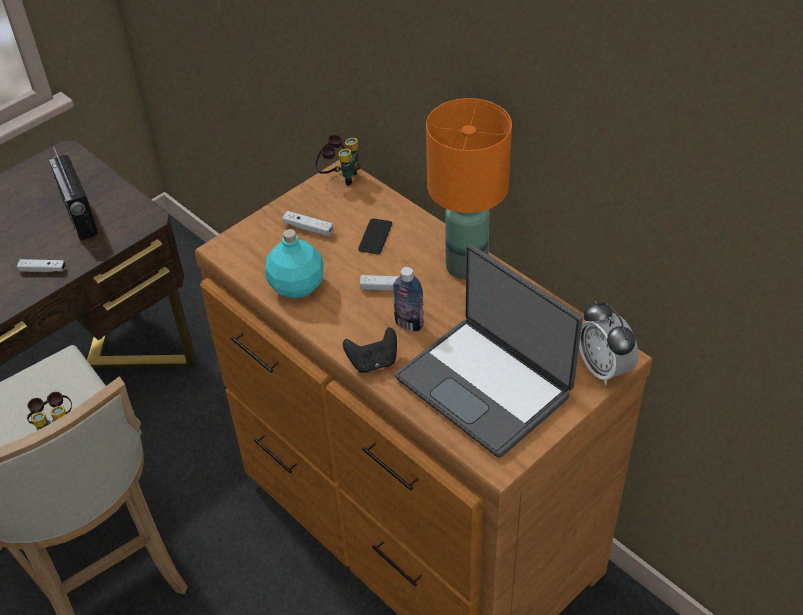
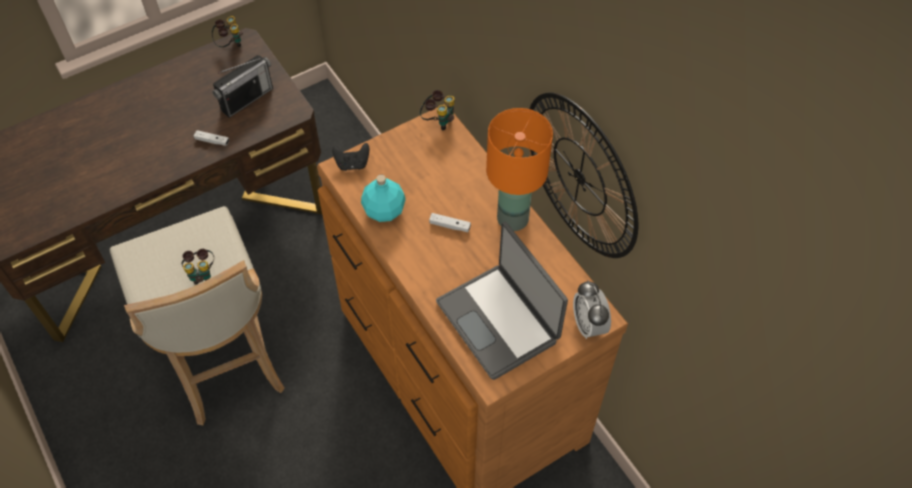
camera: 10 degrees right, 10 degrees up
radio [49,143,98,241] -> radio turned 120 degrees counterclockwise [212,55,273,118]
white game controller [282,211,333,237] -> none
black game controller [343,327,397,373] -> black game controller moved to [332,143,369,171]
phone [358,219,392,254] -> none
bottle [393,267,424,331] -> none
none -> binoculars [212,16,243,47]
none -> wall clock [529,92,638,258]

